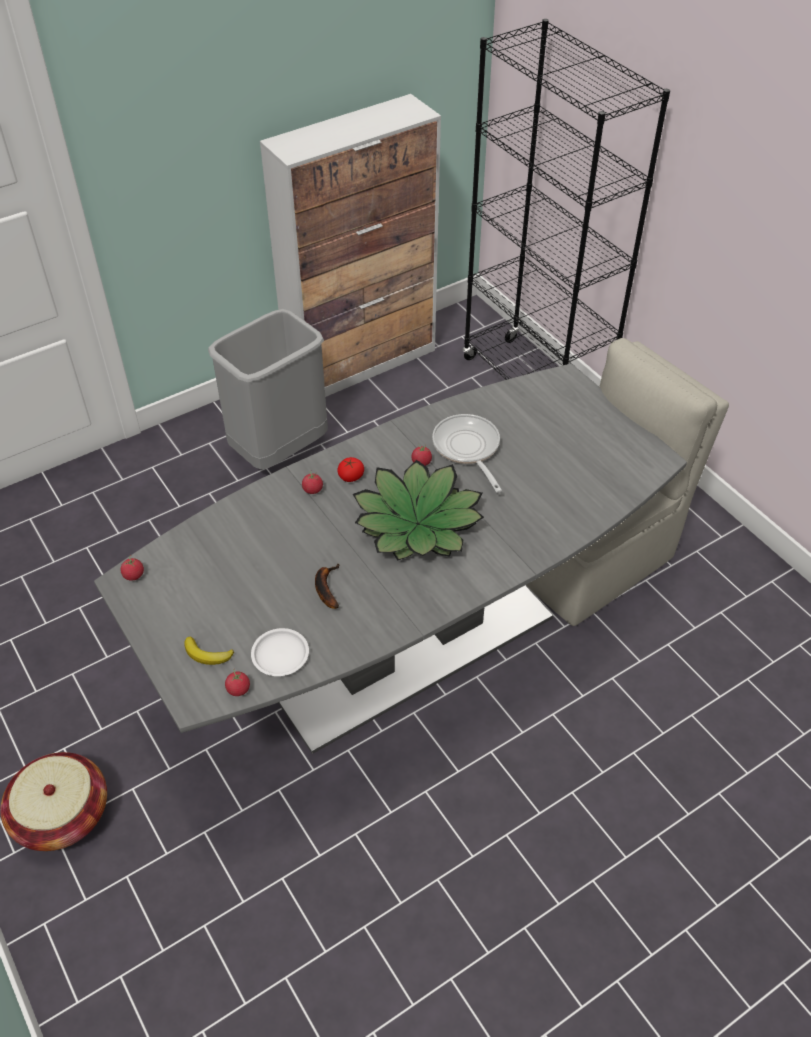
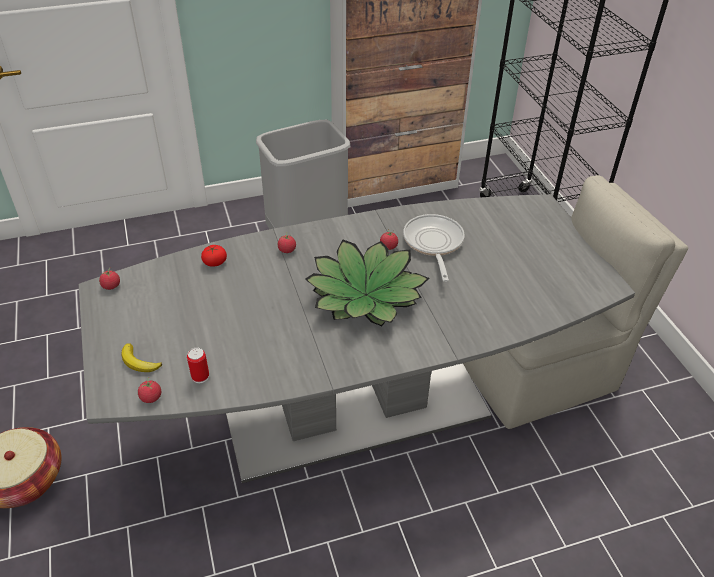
camera: 15 degrees right, 5 degrees down
white plate [251,628,309,676] -> can [187,347,209,383]
banana [315,564,340,609] -> none
tomato [337,457,364,482] -> tomato moved to [201,245,227,266]

